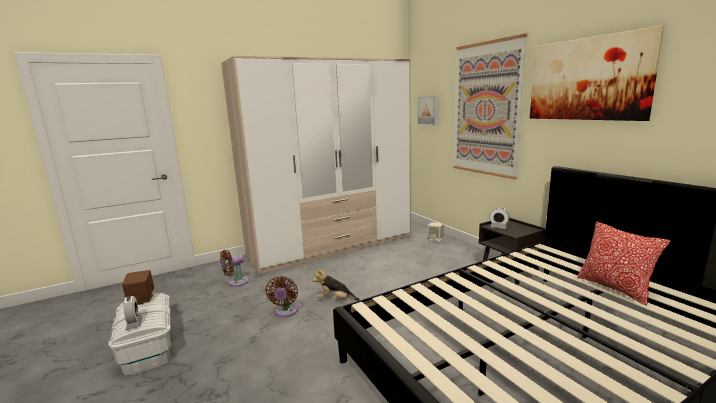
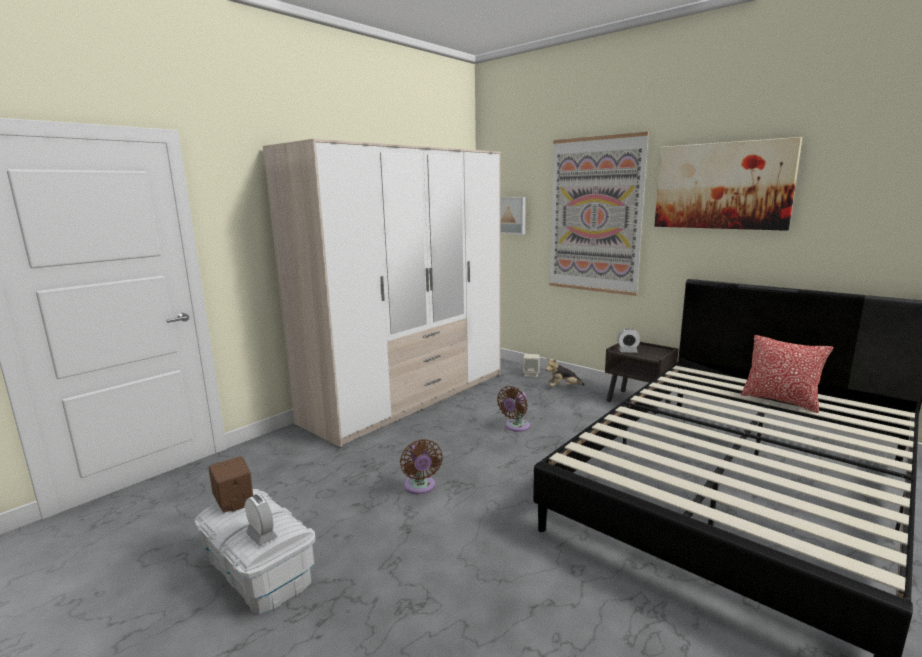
camera: 20 degrees left, 0 degrees up
brown fan [220,250,249,287] -> brown fan moved to [497,386,530,432]
plush toy [312,268,360,301] -> plush toy moved to [546,358,585,387]

